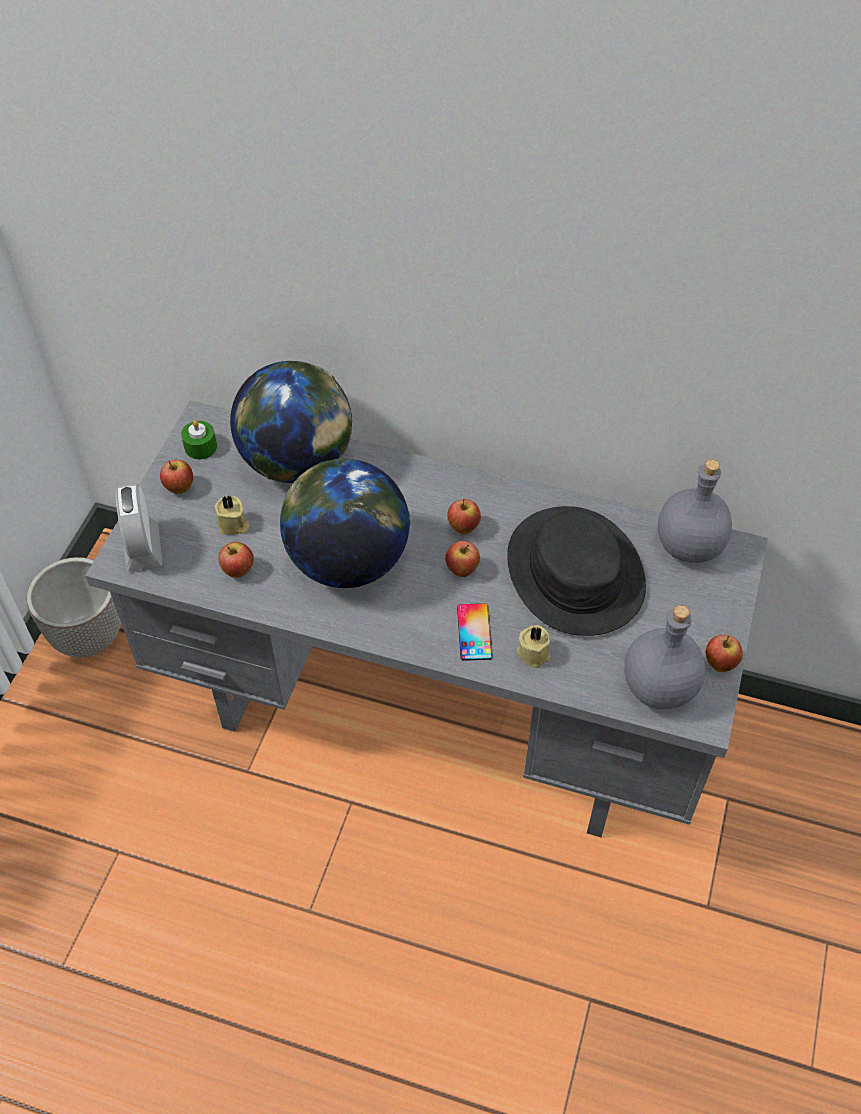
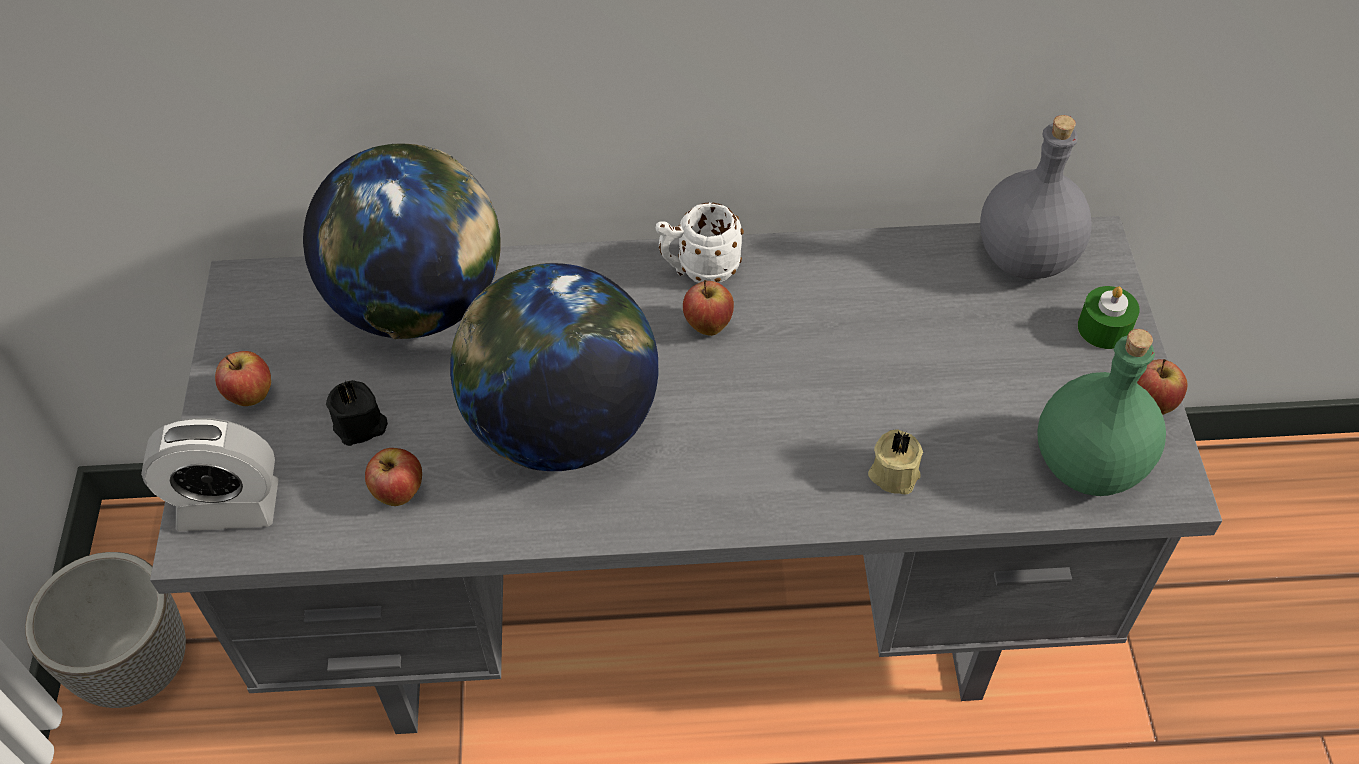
camera: 20 degrees left, 0 degrees up
alarm clock [116,483,163,571] -> alarm clock turned 60 degrees counterclockwise [141,418,279,531]
green candle [181,420,217,459] -> green candle moved to [1078,286,1140,349]
beige candle [215,495,249,535] -> black candle [326,380,388,446]
apple [445,541,480,577] -> none
phone [457,603,493,661] -> none
black hat [507,506,646,636] -> none
grey bottle [624,605,705,709] -> green bottle [1037,329,1166,496]
none -> white mug [655,203,744,283]

